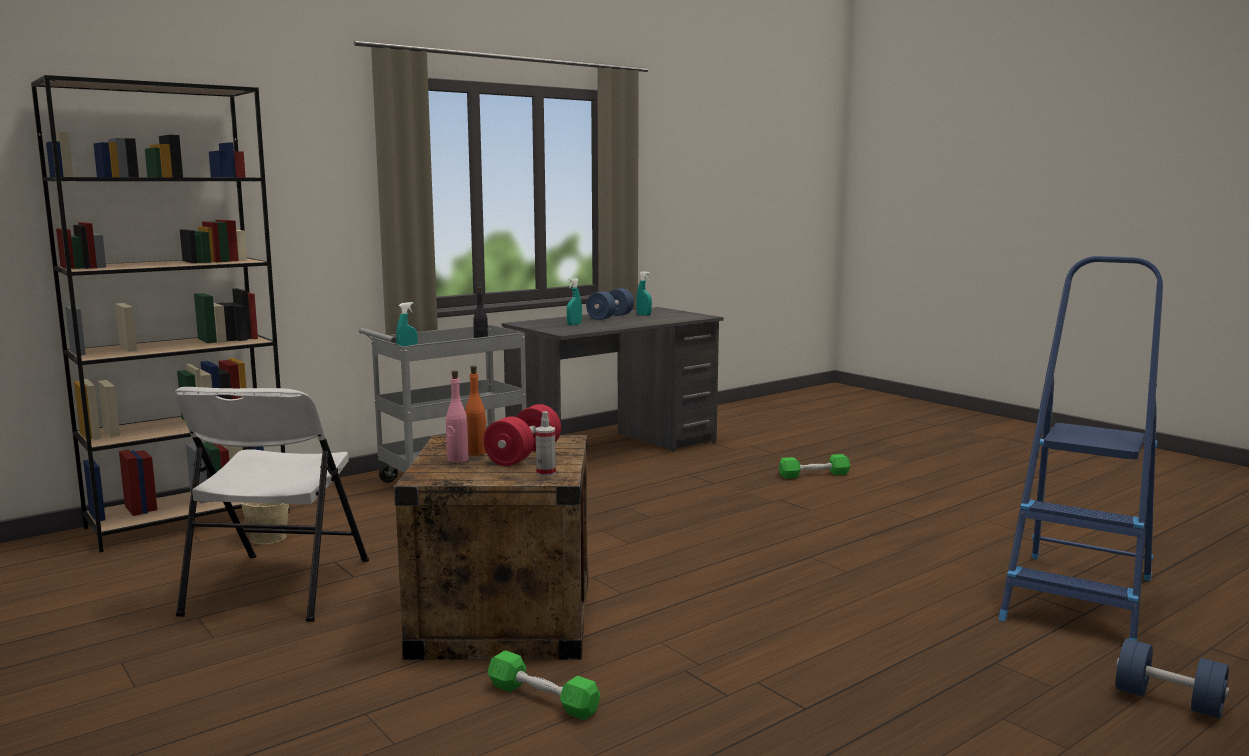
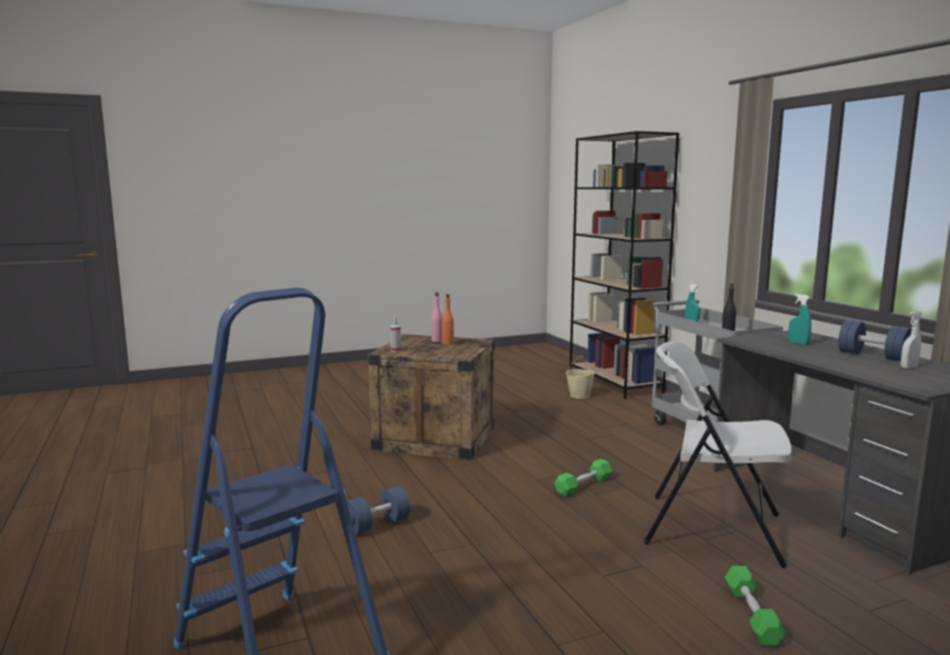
camera: 105 degrees right, 0 degrees up
white chair [174,387,369,622] -> white chair moved to [644,341,792,568]
red dumbbell [483,404,561,466] -> none
green dumbbell [488,650,600,720] -> green dumbbell moved to [554,459,612,497]
turquoise spray bottle [636,271,652,316] -> white spray bottle [901,311,922,369]
blue dumbbell [1116,638,1230,718] -> blue dumbbell moved to [347,486,410,535]

